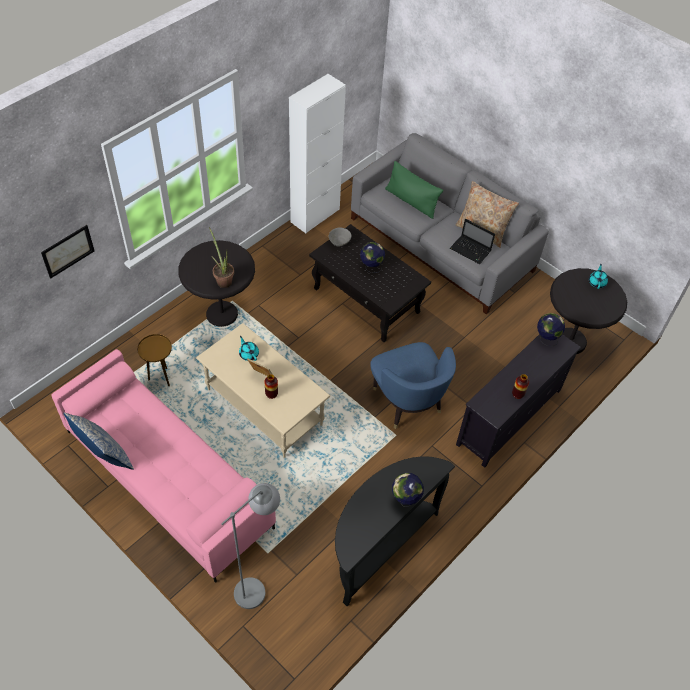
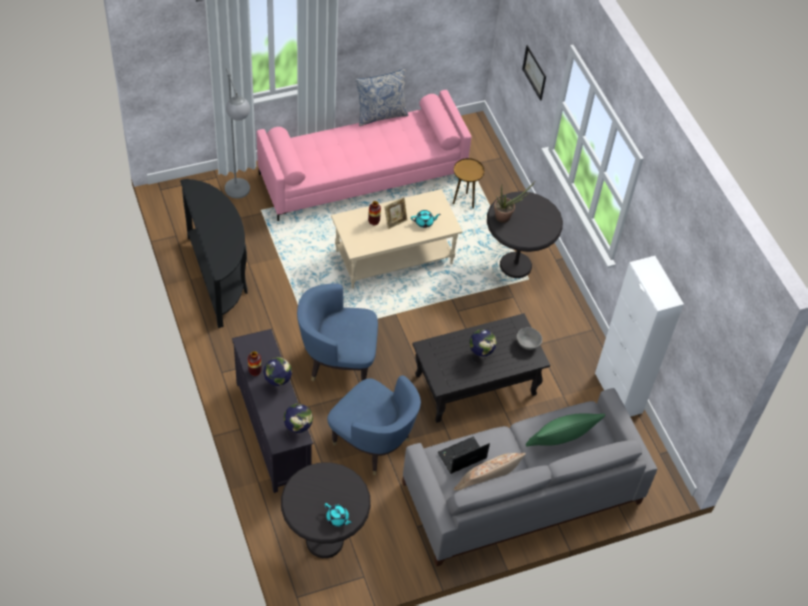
camera: 115 degrees right, 0 degrees up
globe [392,473,424,507] -> globe moved to [263,357,292,393]
none -> blue armchair [327,375,421,475]

